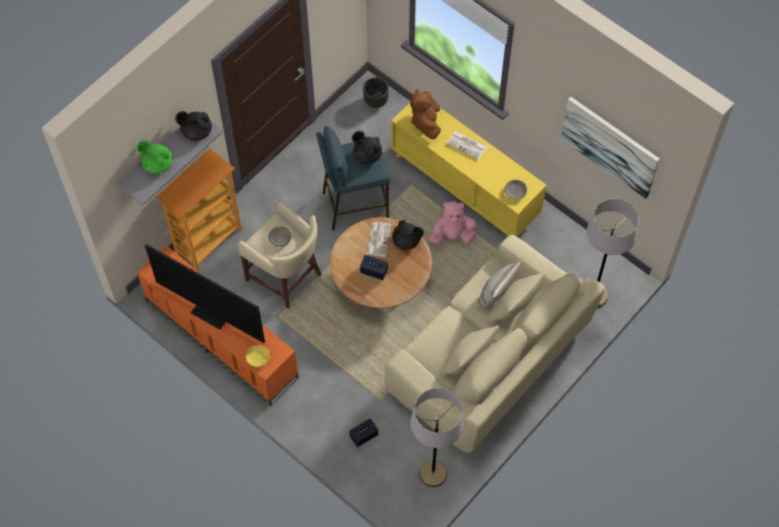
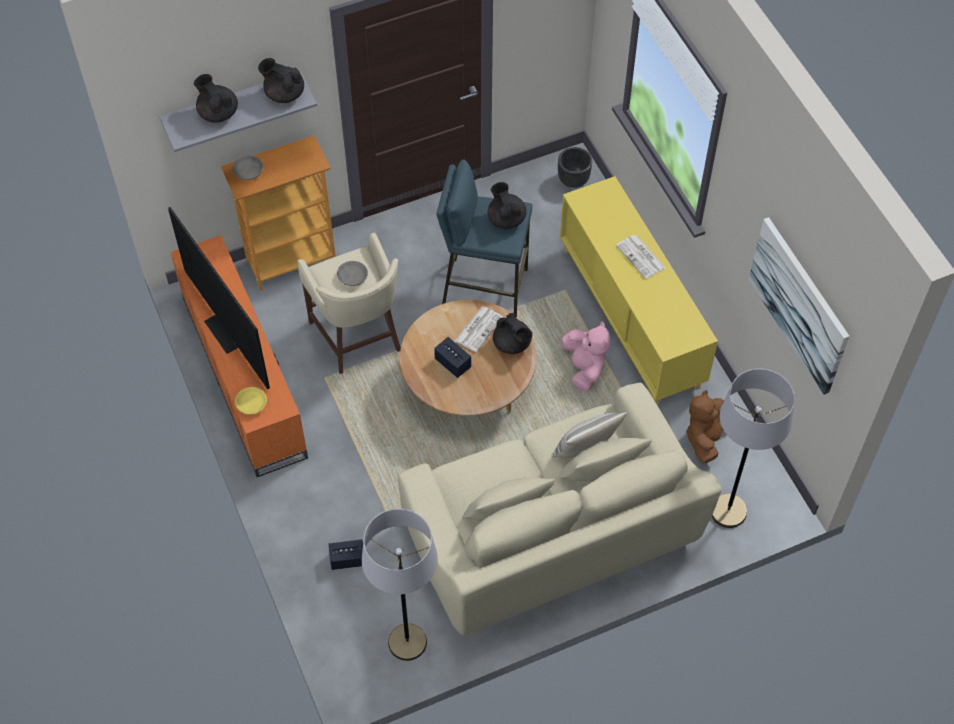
camera: 25 degrees right, 5 degrees down
green teapot [136,140,173,174] -> black teapot [194,74,238,123]
brown plush toy [410,88,441,139] -> brown plush toy moved to [686,390,724,463]
pink plush toy [428,202,477,245] -> pink plush toy turned 60 degrees clockwise [562,321,610,391]
grey bowl [505,180,527,200] -> grey bowl moved to [232,155,263,180]

